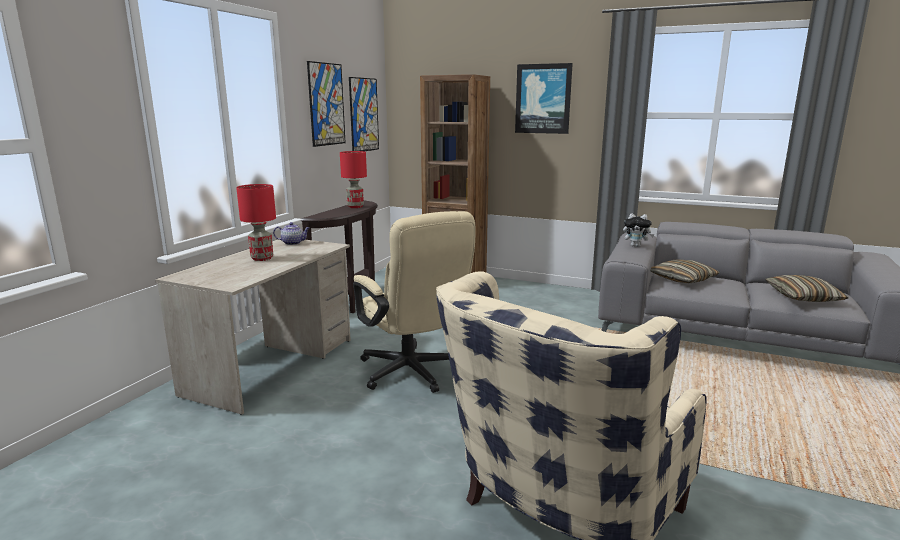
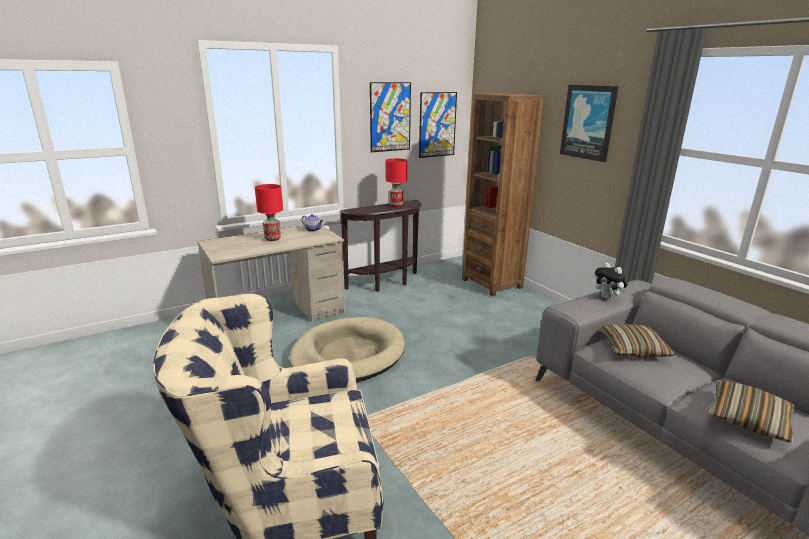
camera: 35 degrees right, 5 degrees up
beige office chair [353,211,476,393] -> beige dog bed [289,317,405,382]

